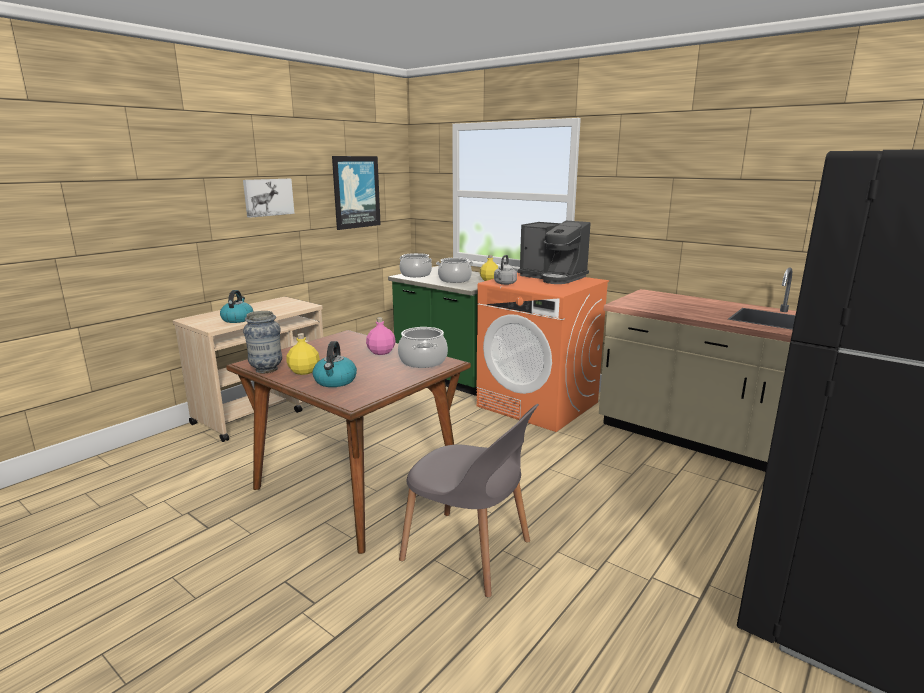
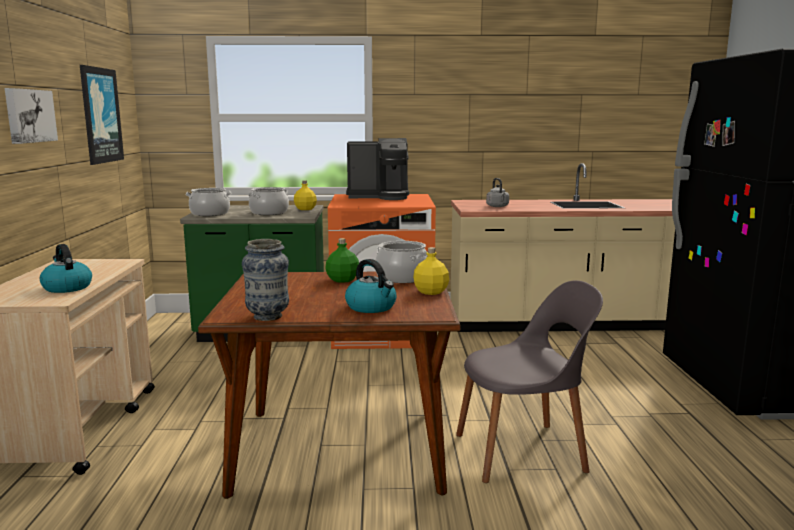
camera: 40 degrees left, 5 degrees down
yellow bottle [286,333,320,375] -> yellow bottle moved to [413,247,449,295]
pink bottle [366,317,396,355] -> green bottle [325,238,359,283]
grey kettle [494,255,517,285] -> grey kettle moved to [486,178,509,207]

